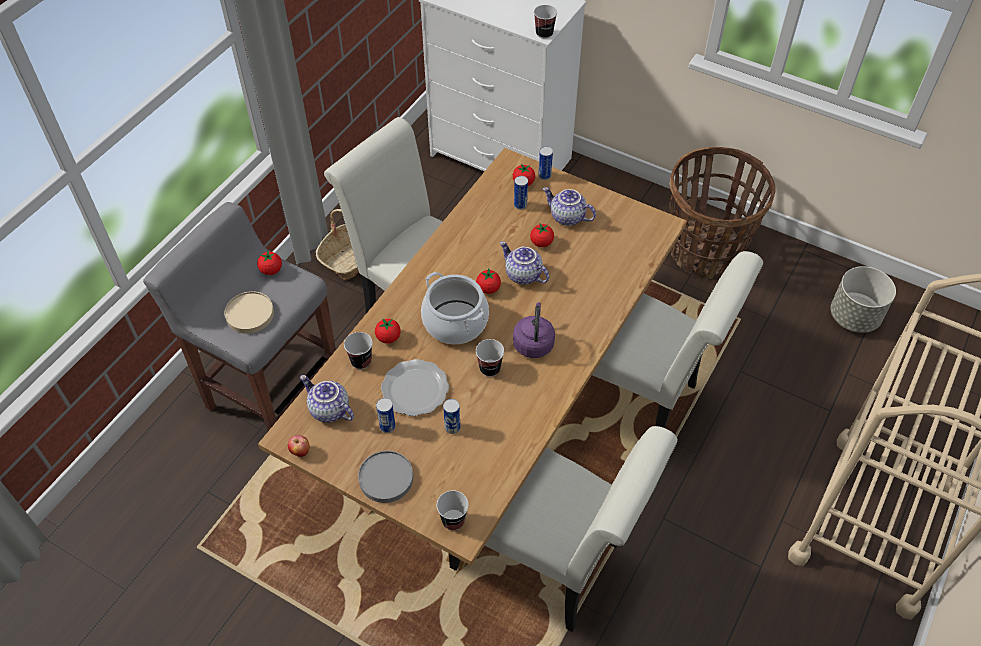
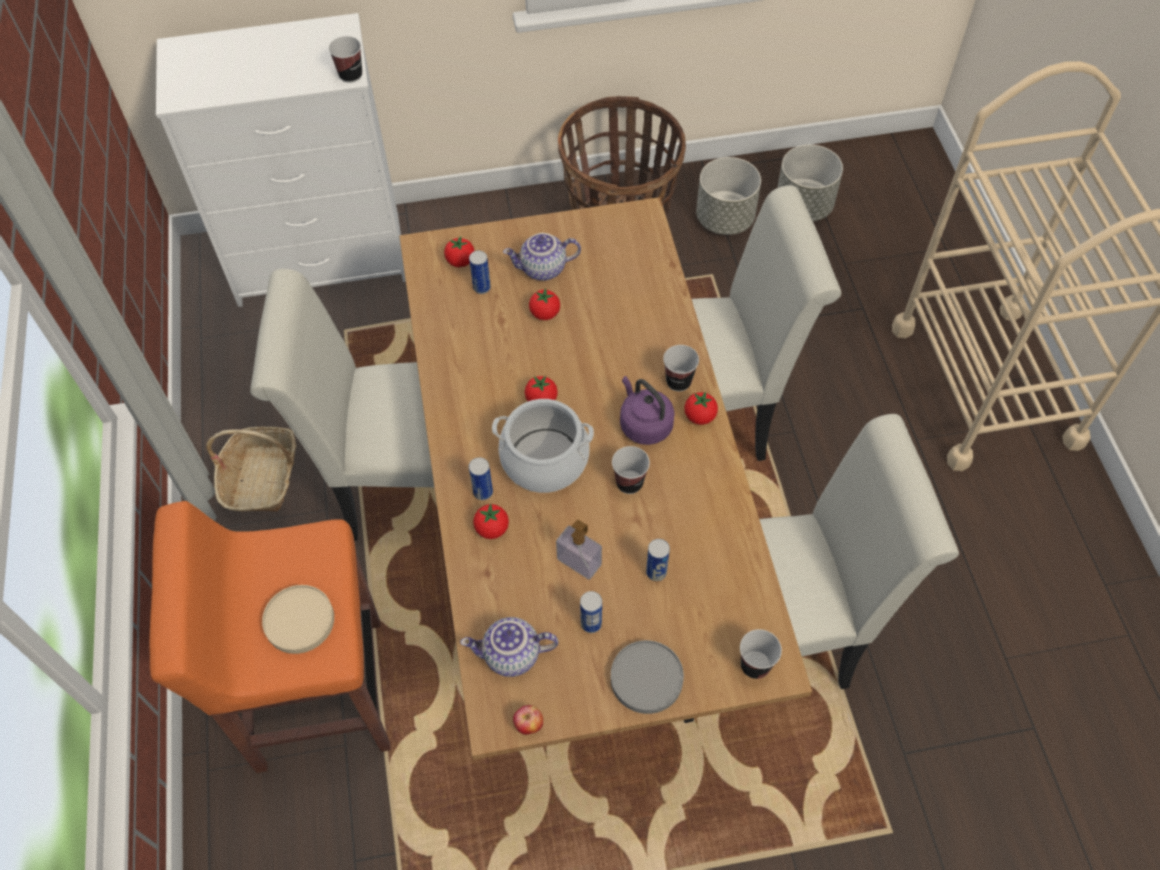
camera: 40 degrees left, 5 degrees up
grey stool [143,202,336,431] -> orange stool [149,501,391,773]
tomato [257,250,282,275] -> tomato moved to [684,392,718,425]
cup [344,332,373,369] -> cup moved to [663,345,699,392]
plate [381,359,449,416] -> soap dispenser [556,520,602,580]
teapot [500,241,549,284] -> none
can [538,146,553,180] -> can moved to [469,457,493,500]
none -> grey planter [696,157,761,235]

